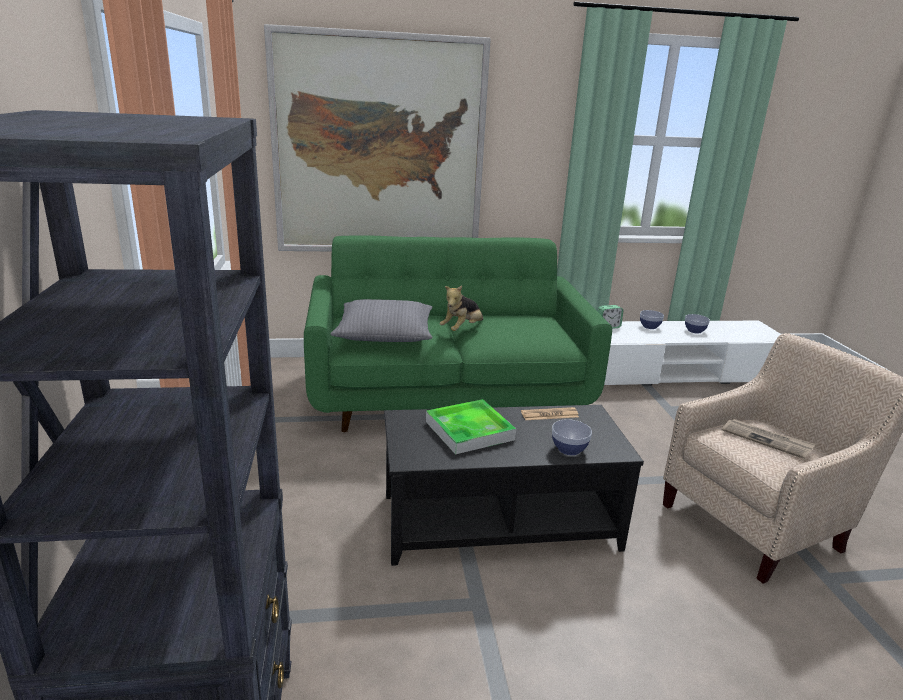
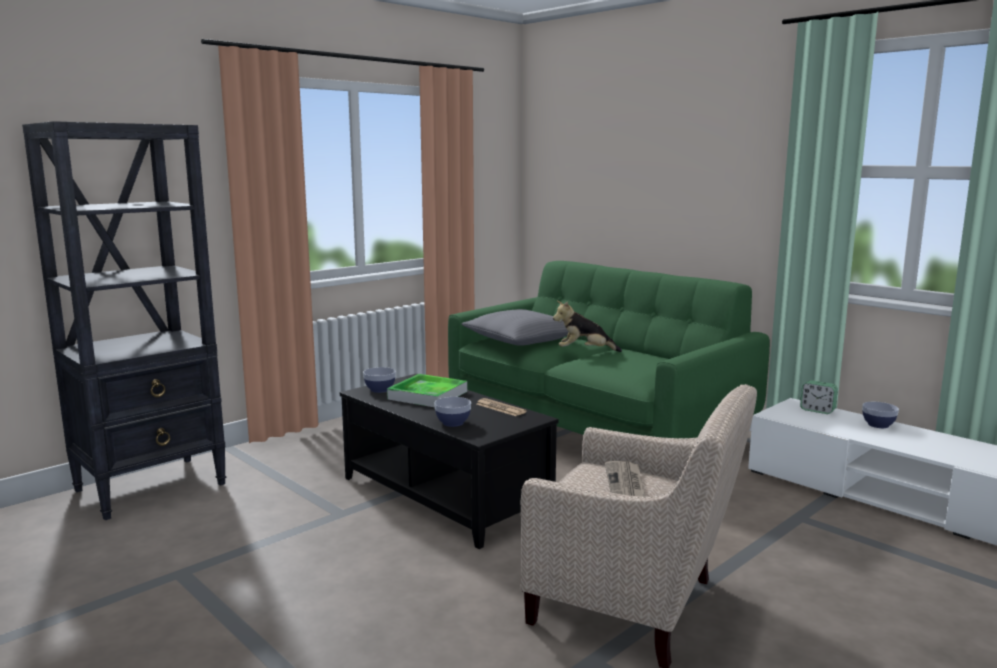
camera: 55 degrees right, 10 degrees down
picture [264,24,491,251] -> none
bowl [685,314,710,334] -> bowl moved to [363,367,396,393]

